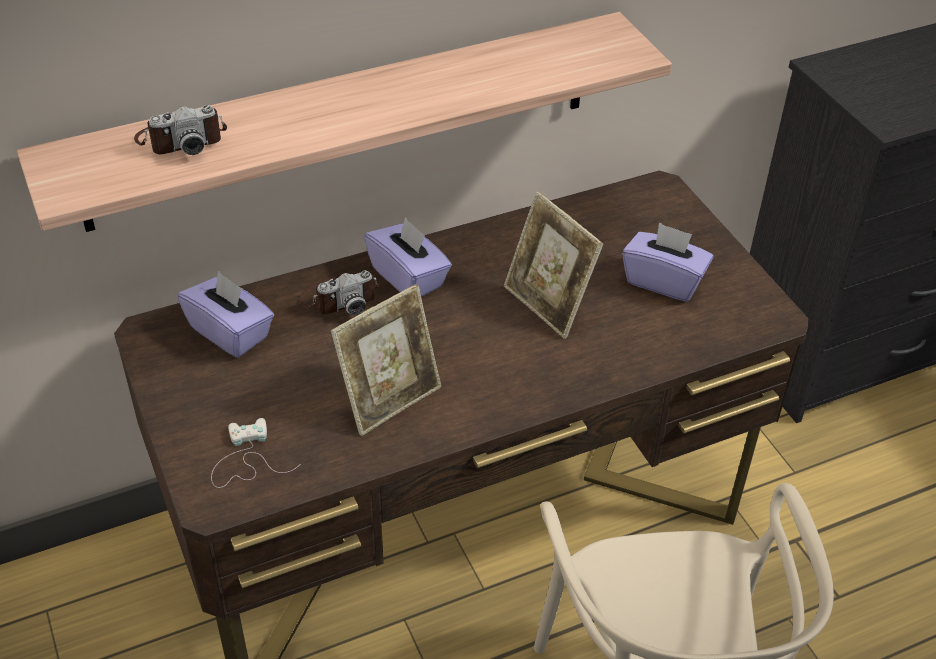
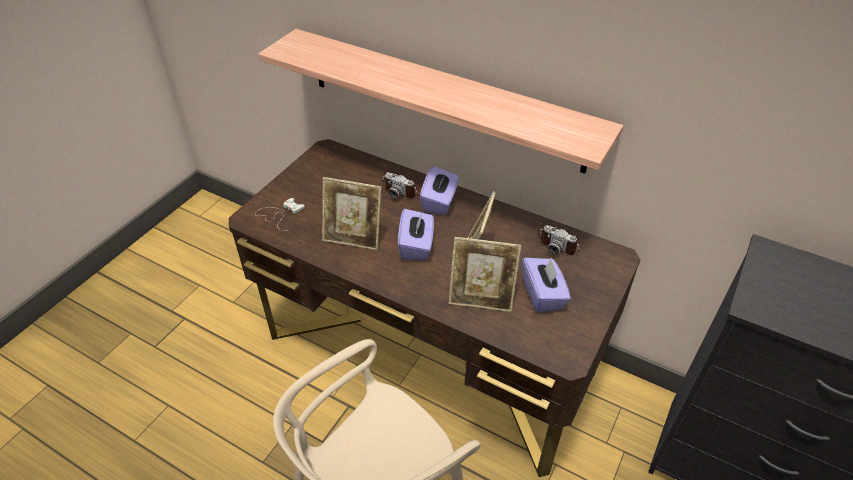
camera: 55 degrees right, 0 degrees up
camera [134,105,227,155] -> camera moved to [538,225,580,255]
purple tissue box [177,271,274,358] -> purple tissue box moved to [398,209,434,260]
none -> picture frame [449,237,521,312]

